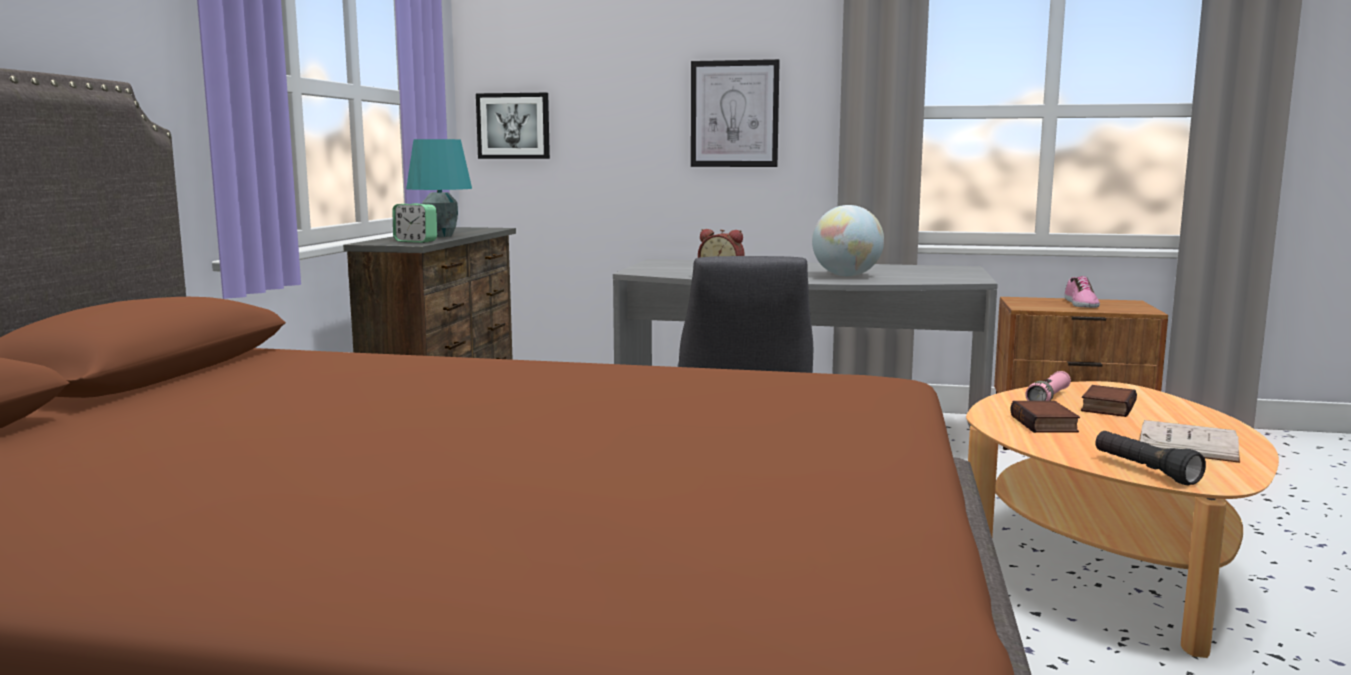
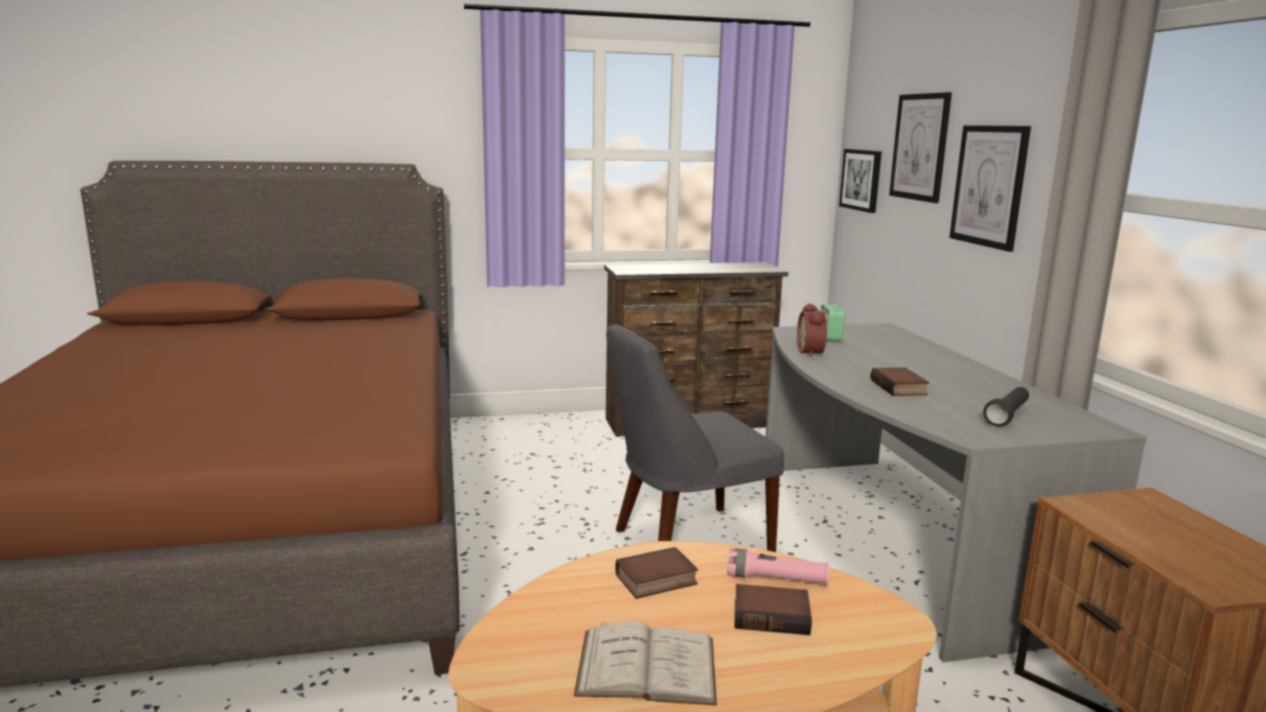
camera: 65 degrees right, 5 degrees up
alarm clock [392,203,437,243] -> alarm clock moved to [820,304,845,342]
turquoise table lamp [406,139,472,237] -> none
globe [812,205,884,276] -> book [870,368,929,396]
shoe [1064,276,1100,308] -> none
black flashlight [1096,431,1206,485] -> black flashlight moved to [984,387,1029,426]
none -> picture [889,92,952,203]

